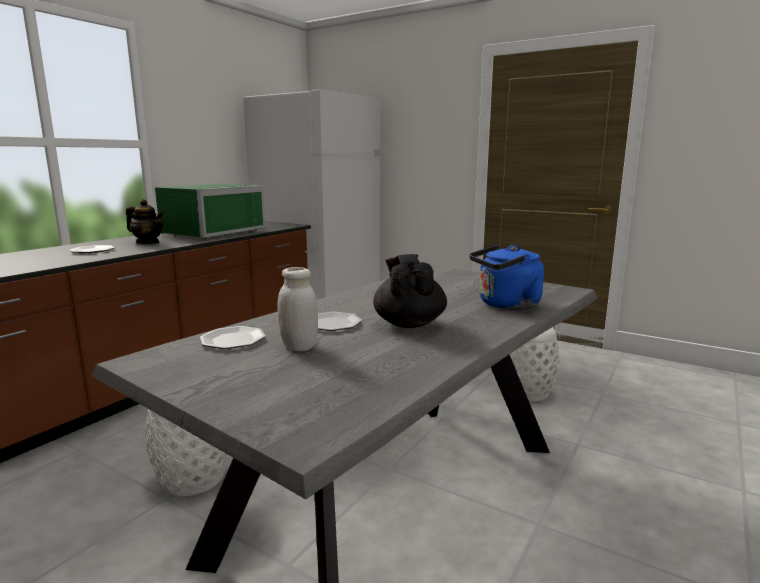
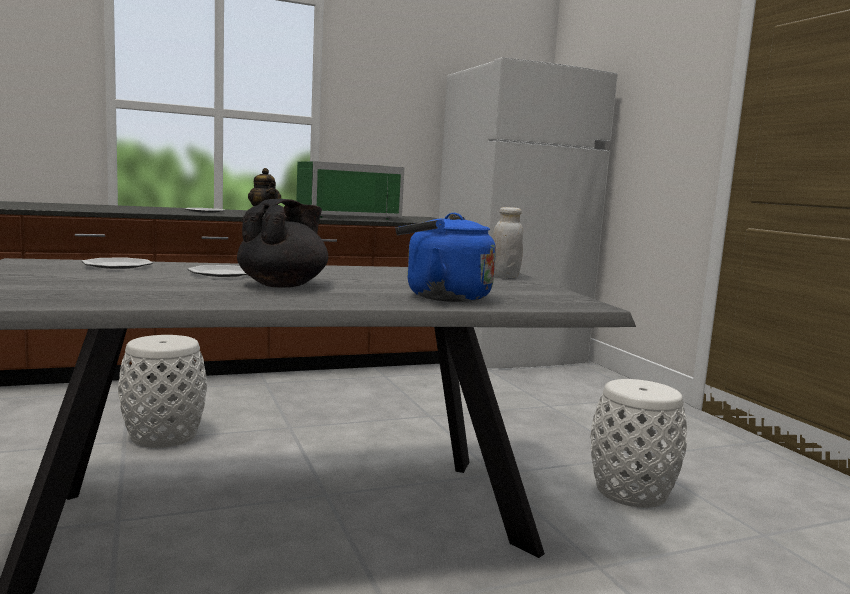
camera: 35 degrees right, 5 degrees down
white jar [278,267,318,351] -> white jar moved to [492,207,523,278]

